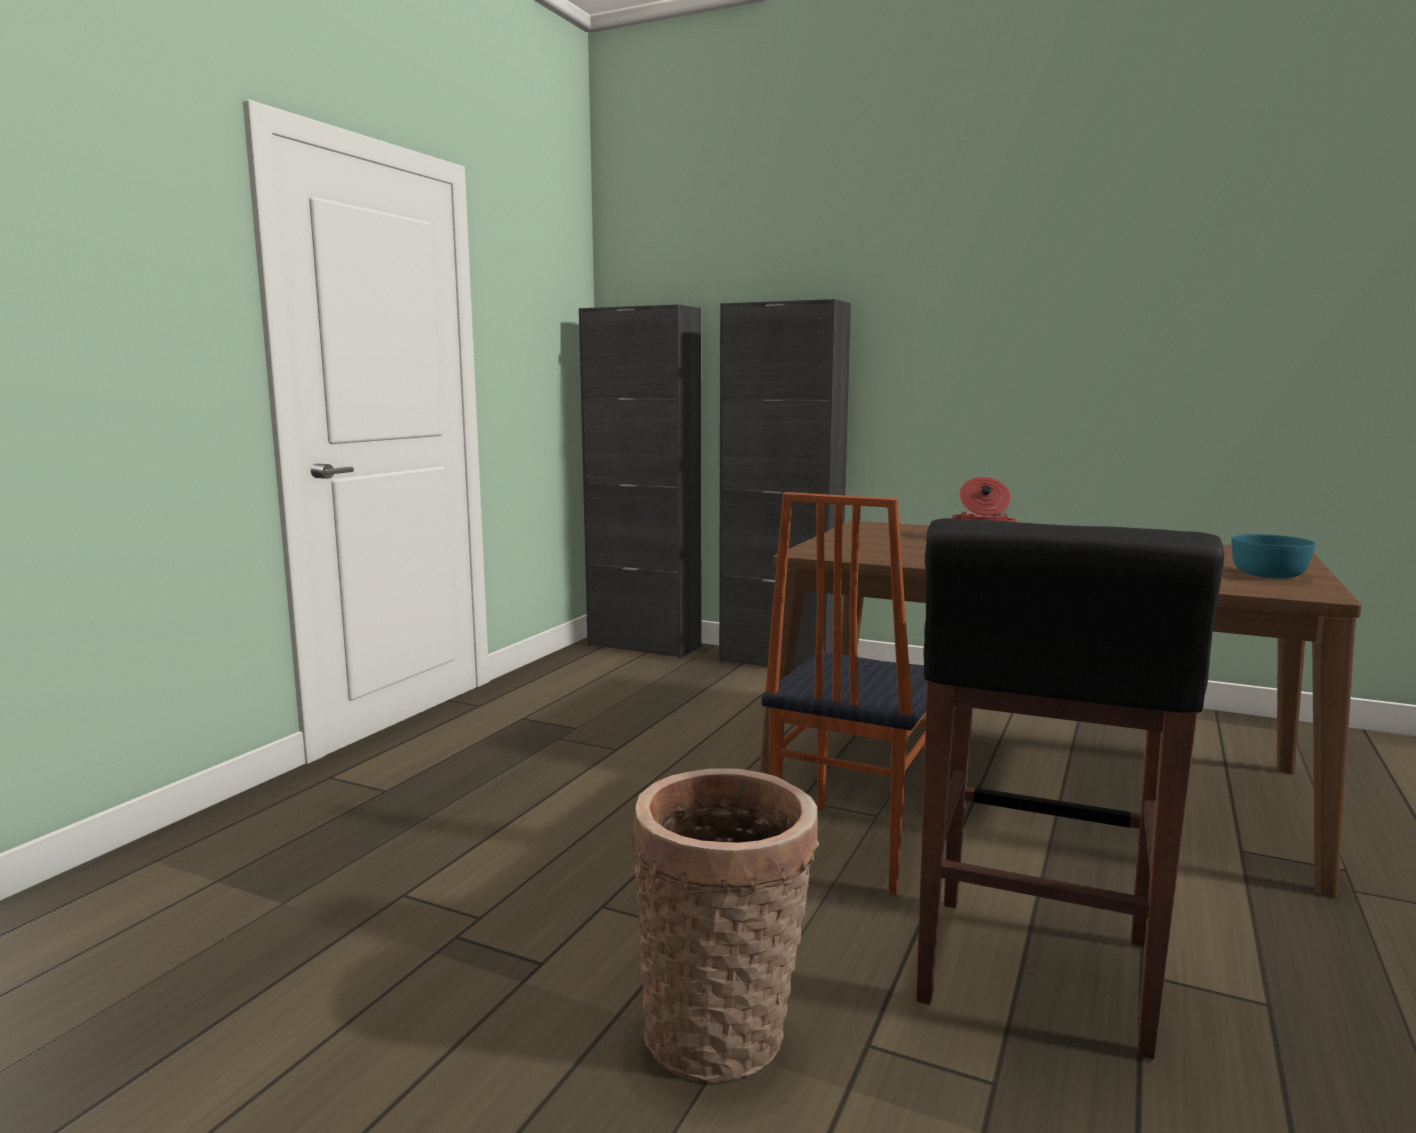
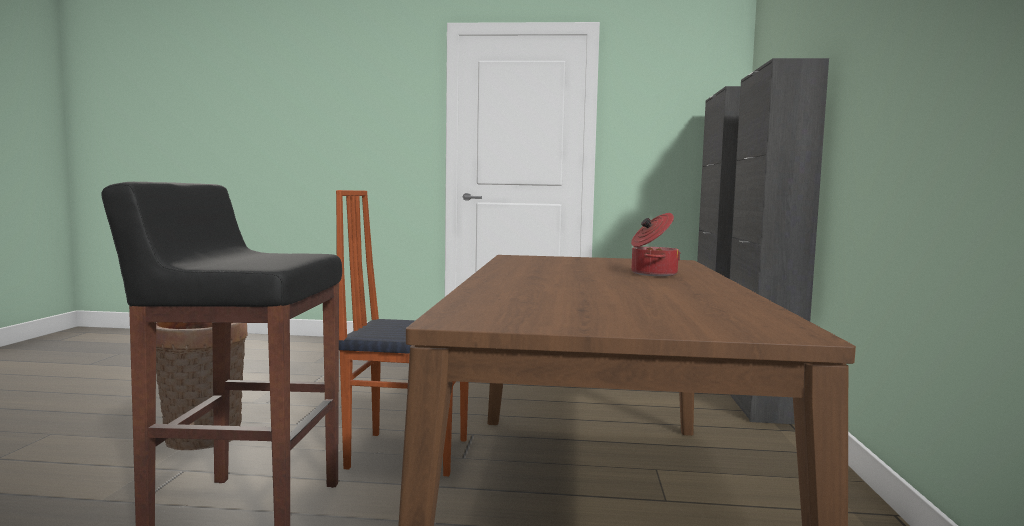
camera: 70 degrees right, 5 degrees down
turquoise bowl [1231,534,1315,579] -> none

